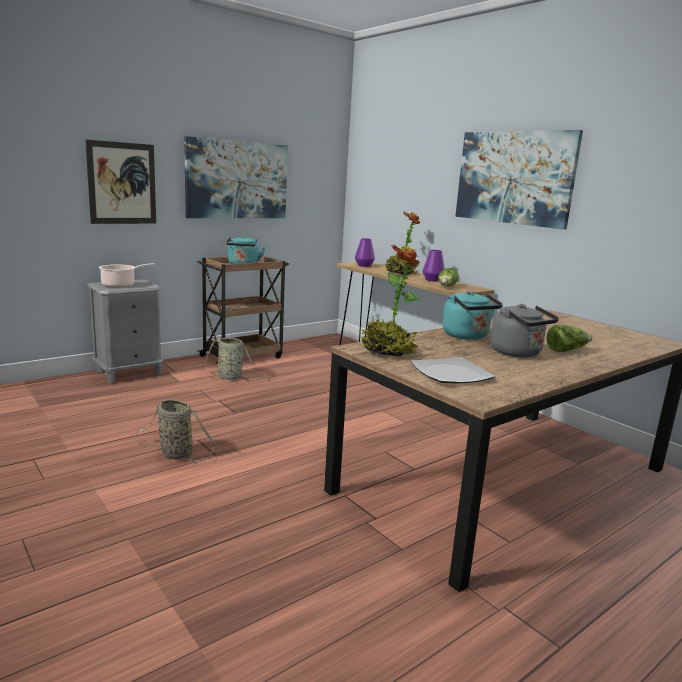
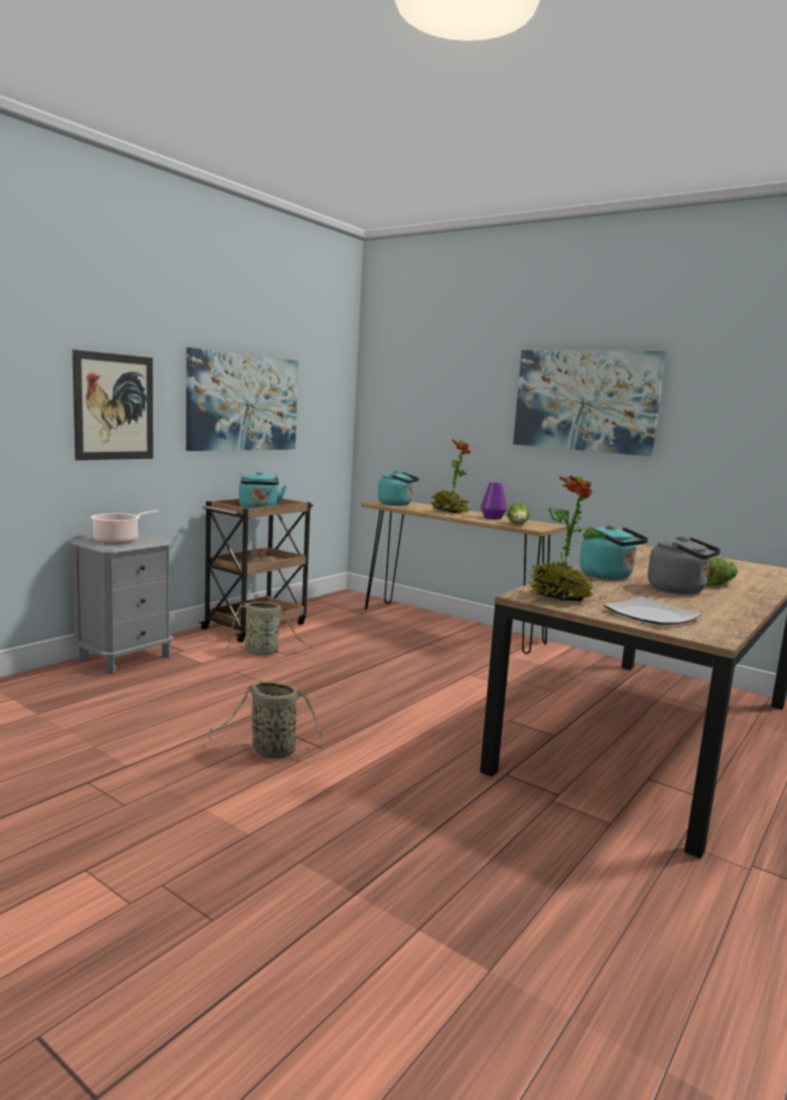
camera: 15 degrees left, 5 degrees down
purple vase [355,238,375,267] -> turquoise kettle [378,471,419,506]

